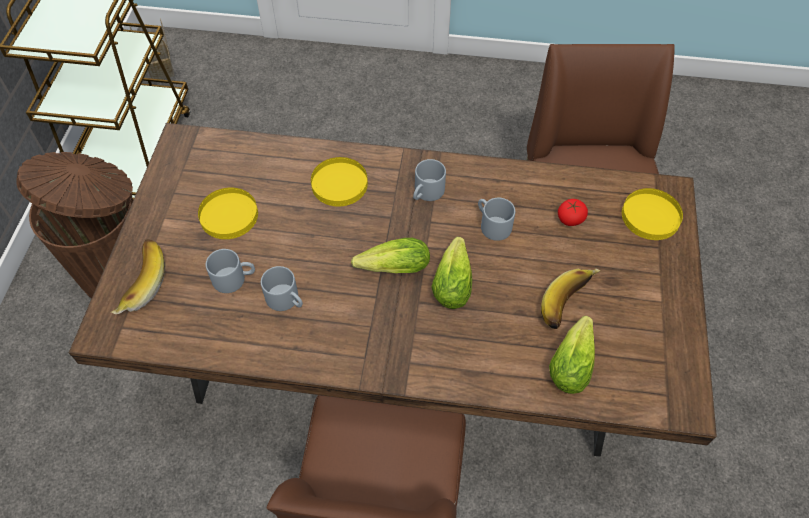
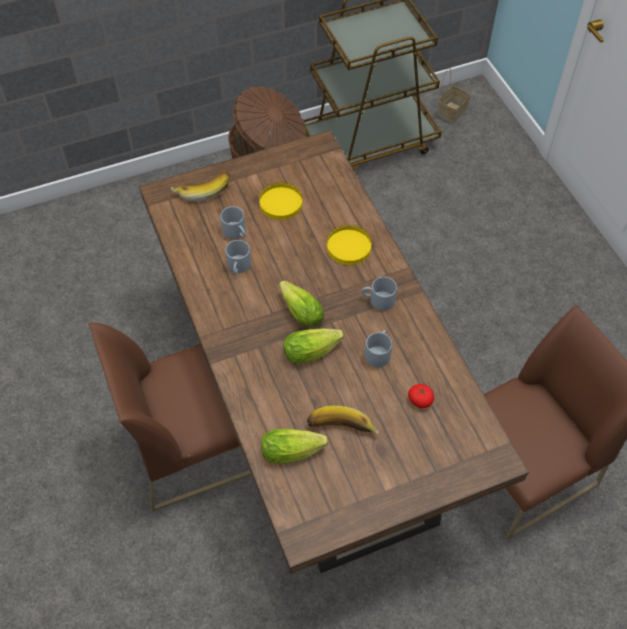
camera: 60 degrees right, 0 degrees up
yellow plate [622,188,683,240] -> none

